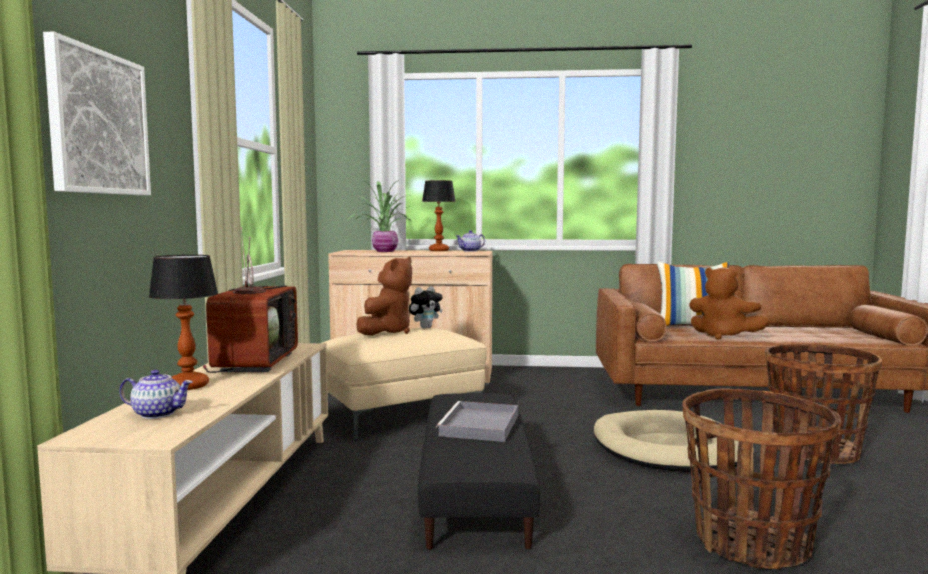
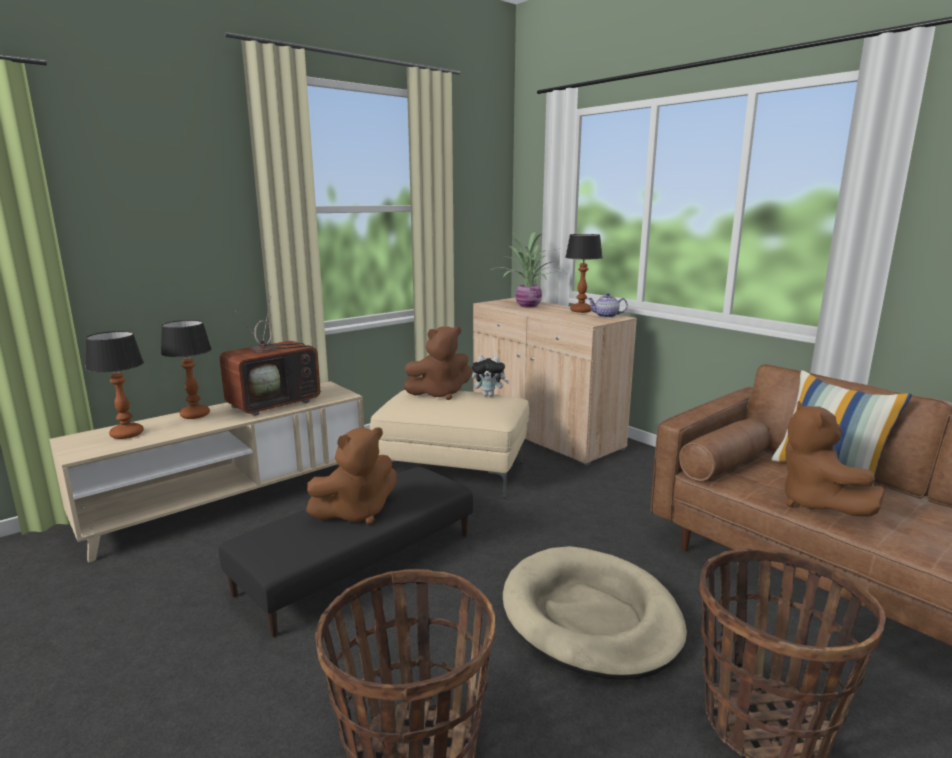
camera: 45 degrees right, 10 degrees up
picture [43,32,151,195] -> none
teapot [119,370,193,419] -> table lamp [86,331,144,439]
grey tray [436,401,518,442] -> brown plush toy [306,427,397,525]

